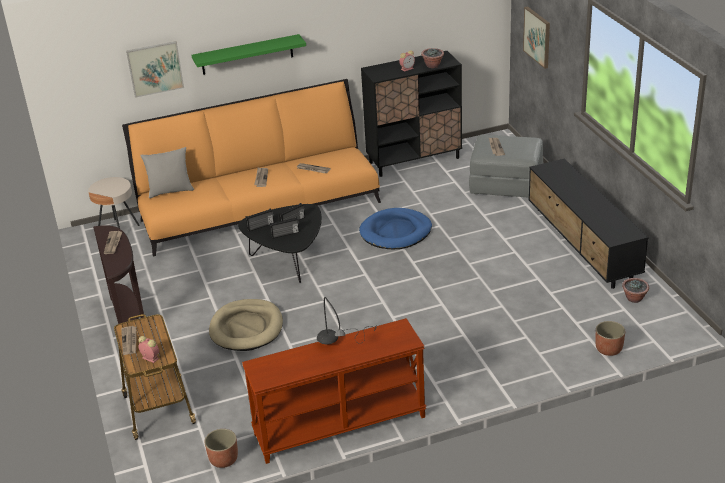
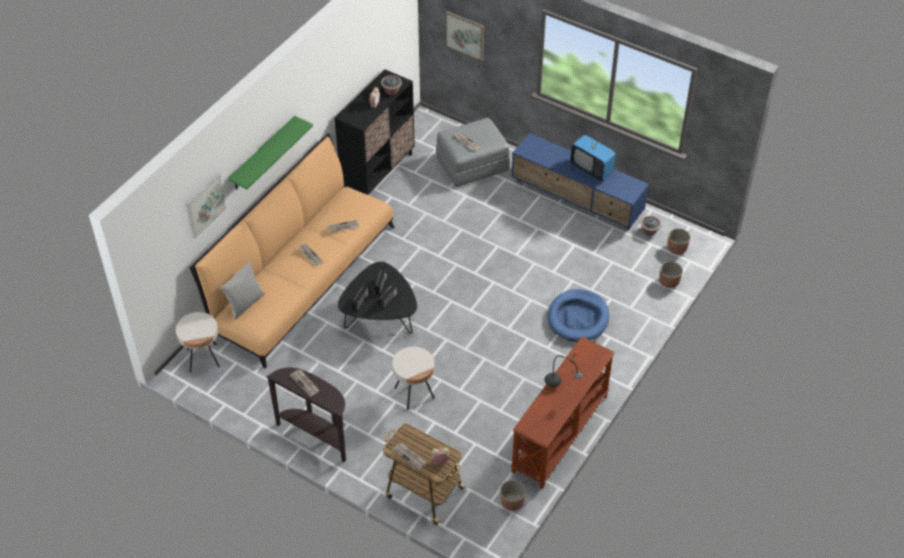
camera: 40 degrees left, 15 degrees up
beige dog bed [209,299,283,351] -> beige side table [392,347,435,410]
blue dog bed [359,208,432,249] -> blue dog bed moved to [547,289,609,342]
black tv stand [528,158,649,289] -> blue tv stand [511,133,649,230]
none -> television [570,129,616,182]
none -> planter [667,228,690,255]

